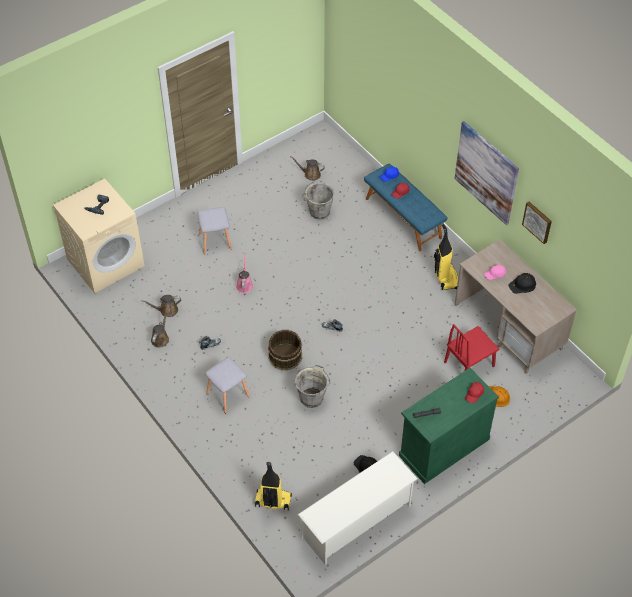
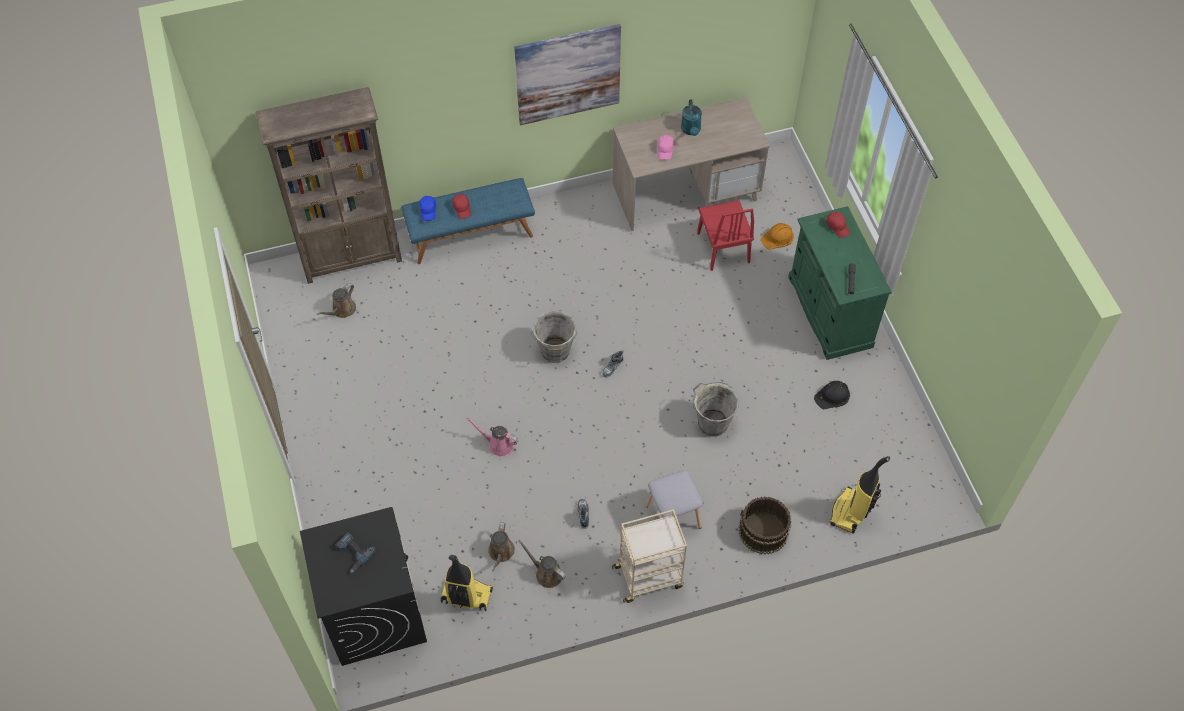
camera: 70 degrees left, 5 degrees up
beige washing machine [53,178,145,293] -> black washing machine [300,507,427,666]
grey stool [198,207,232,254] -> none
brown bucket [268,330,302,370] -> brown bucket moved to [738,496,792,554]
white shoe rack [298,451,418,565] -> none
grey bucket [302,182,335,220] -> grey bucket moved to [531,311,577,363]
vacuum cleaner [434,223,458,290] -> vacuum cleaner moved to [441,555,493,612]
black hard hat [508,273,536,294] -> turquoise watering can [681,100,702,136]
picture [522,202,552,244] -> none
none -> brown bookcase [256,87,402,284]
none -> beige cart [612,509,687,603]

